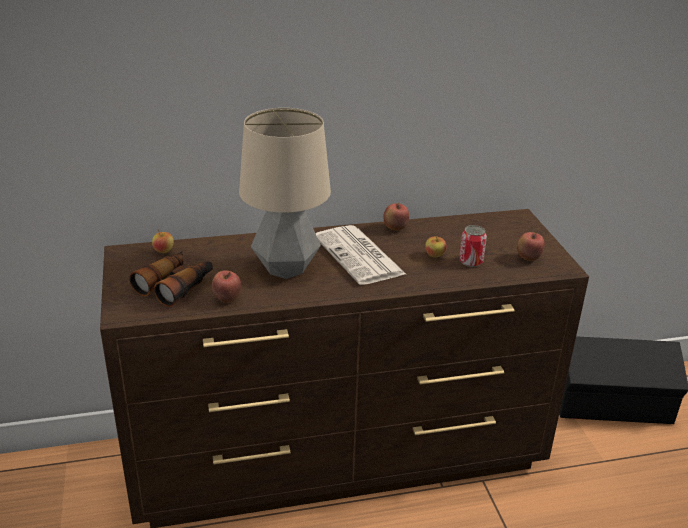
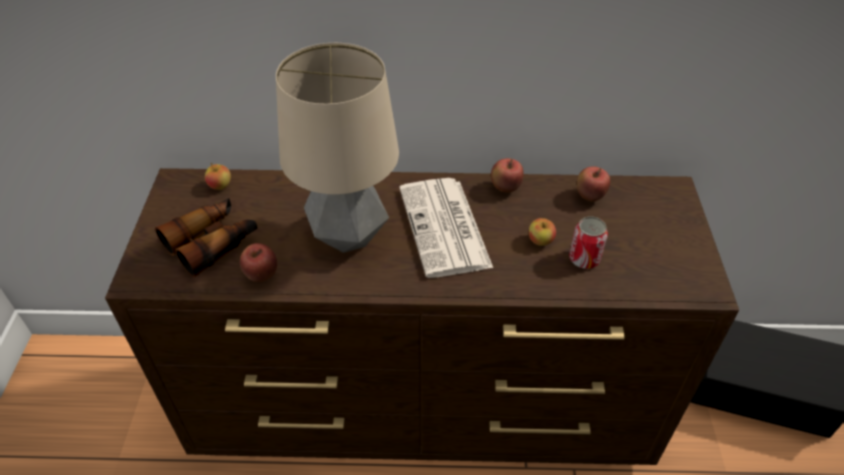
camera: 15 degrees right, 15 degrees up
apple [517,232,545,261] -> apple moved to [577,166,610,201]

